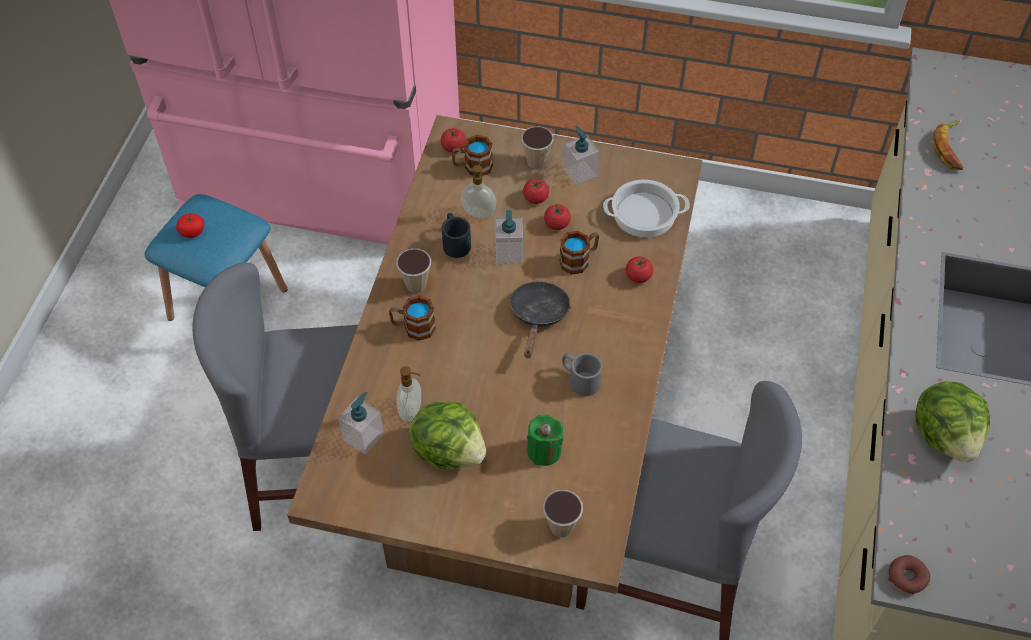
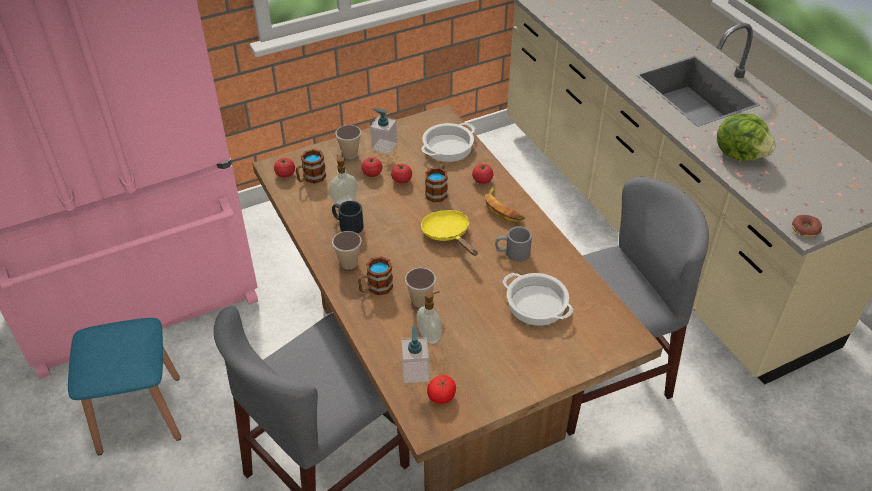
camera: 40 degrees left, 10 degrees down
tomato [176,213,204,238] -> tomato moved to [427,375,456,404]
lettuce [409,402,486,470] -> none
soap dispenser [495,210,523,263] -> none
black frying pan [509,281,571,358] -> yellow frying pan [421,210,478,256]
green candle [527,415,564,466] -> cooking pot [502,273,573,326]
cup [543,490,583,537] -> cup moved to [405,268,436,308]
banana [933,120,964,170] -> banana moved to [485,186,525,222]

